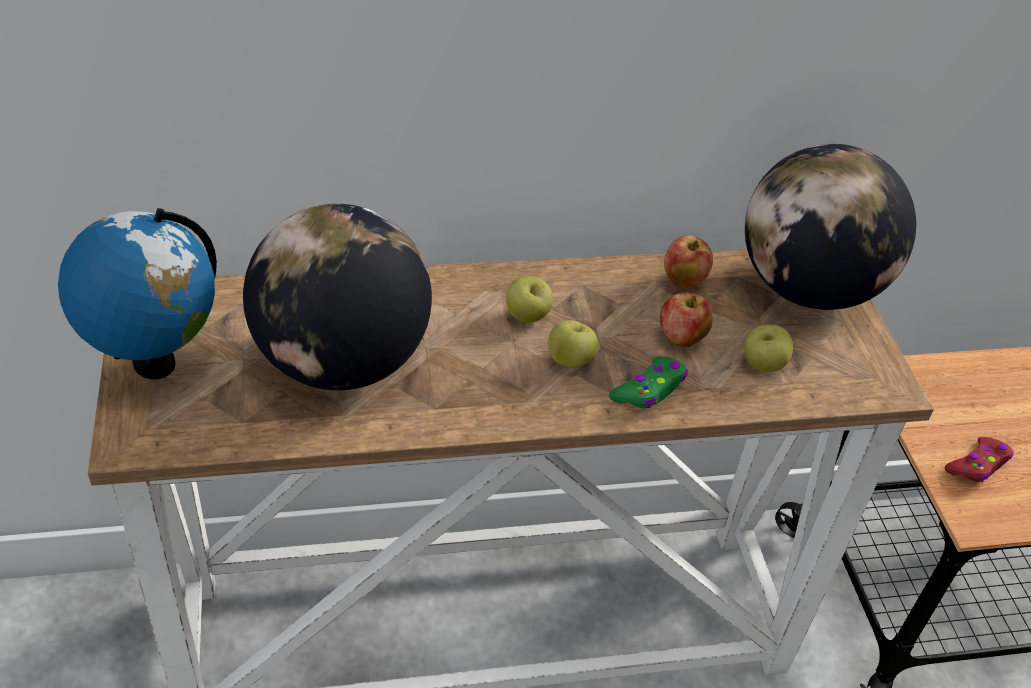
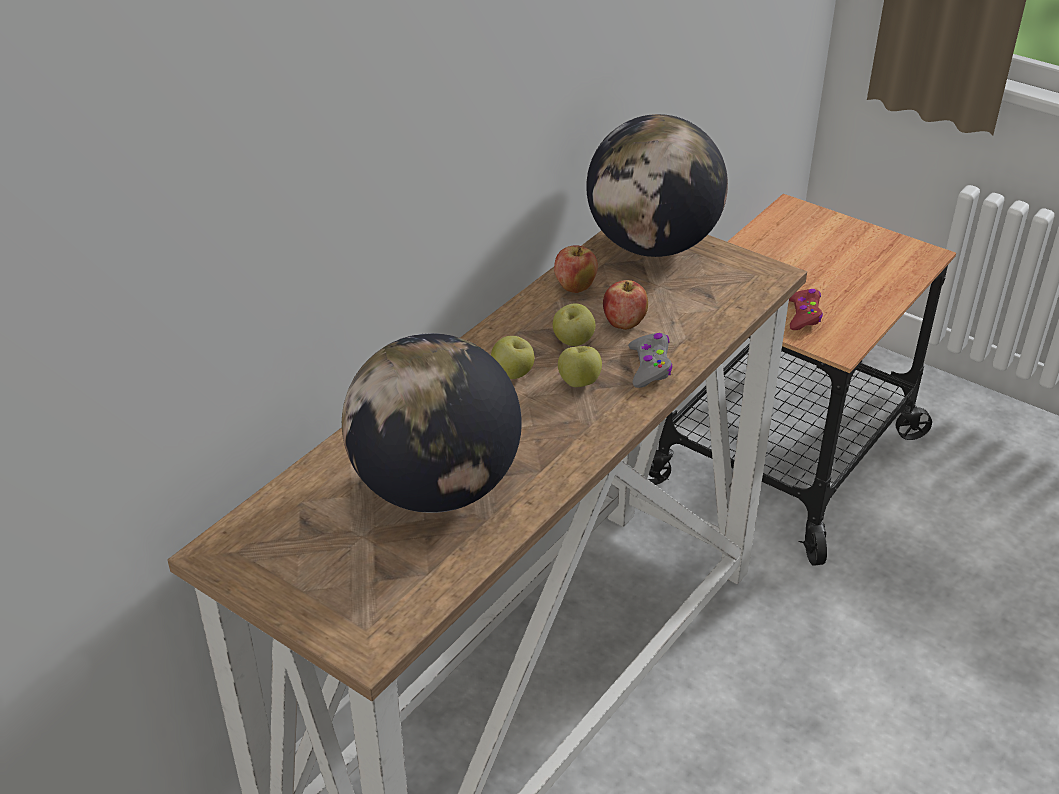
camera: 40 degrees left, 5 degrees down
globe [58,208,217,379] -> none
green game controller [609,357,688,409] -> grey game controller [628,333,673,388]
apple [744,325,793,372] -> apple moved to [553,303,596,346]

